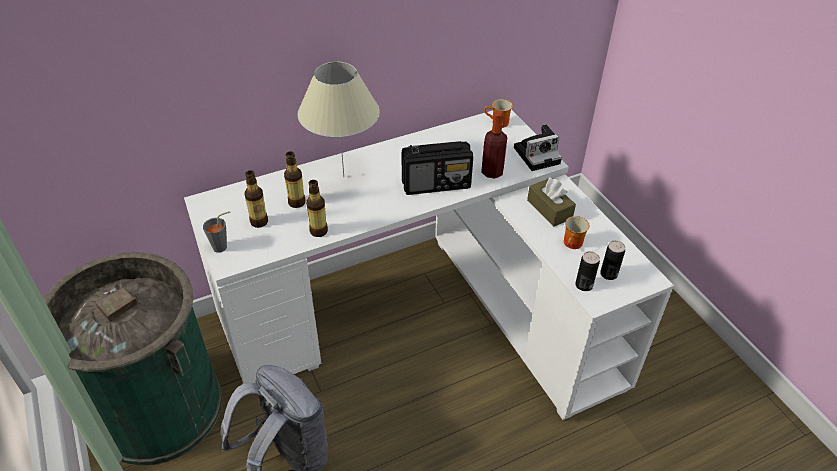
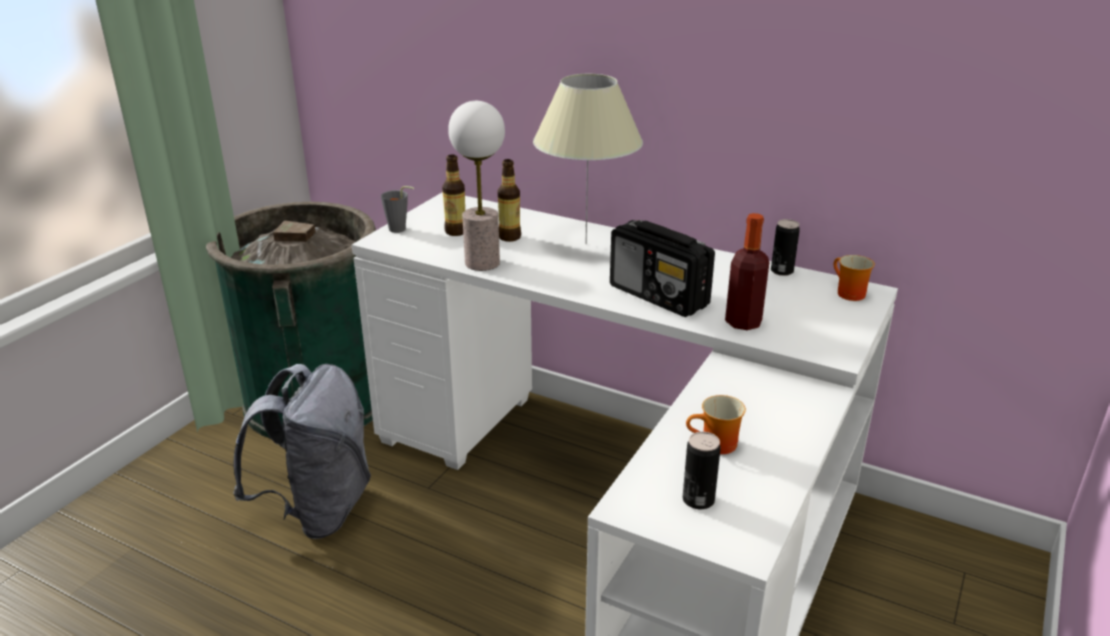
camera: 55 degrees right, 15 degrees down
bottle [306,180,328,237] -> table lamp [448,101,505,271]
camera [514,125,562,171] -> none
brown tissue box [527,178,576,226] -> none
can [575,251,600,291] -> can moved to [771,219,800,276]

